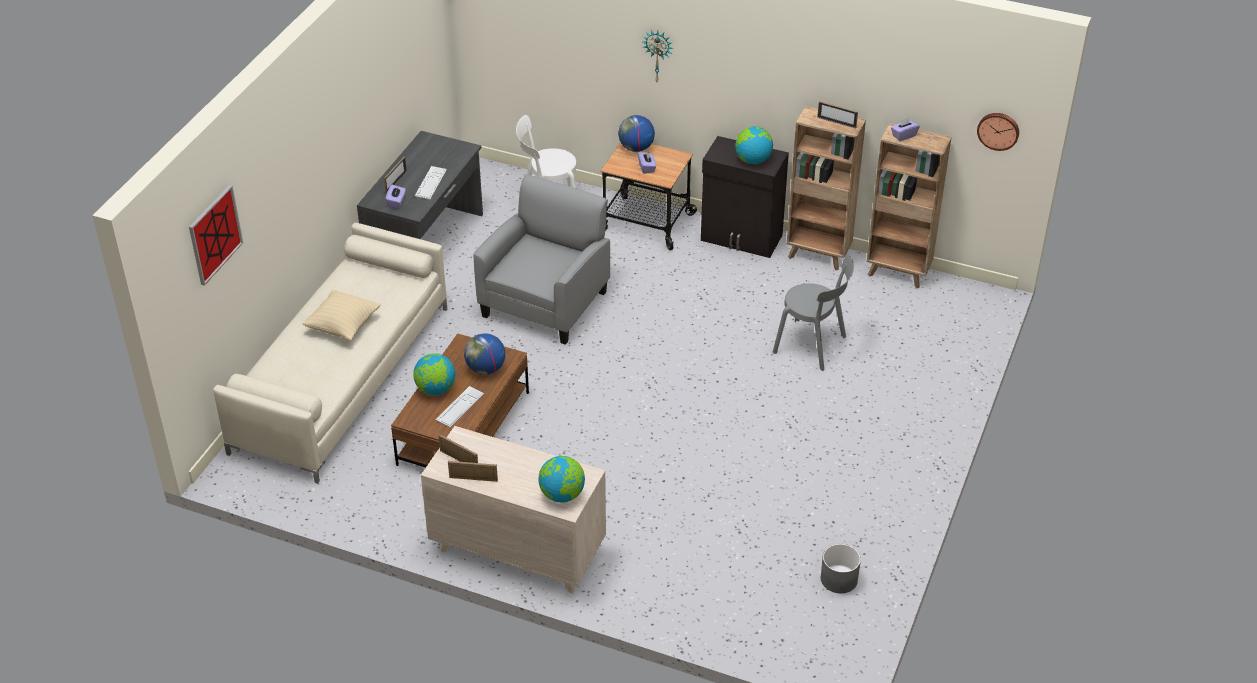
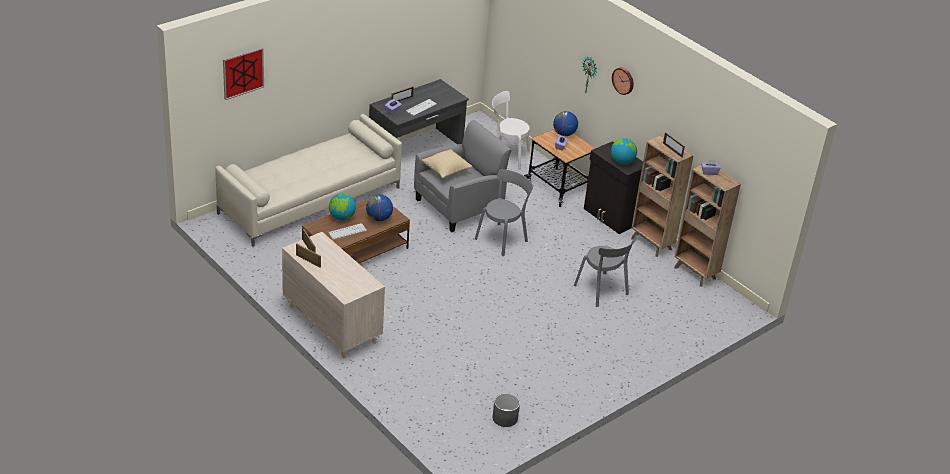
camera: 25 degrees right, 5 degrees down
beige pillow [302,289,381,341] -> beige pillow moved to [422,149,472,178]
globe [538,456,585,502] -> none
wall clock [977,113,1019,151] -> wall clock moved to [612,67,634,95]
none -> grey chair [475,169,533,256]

